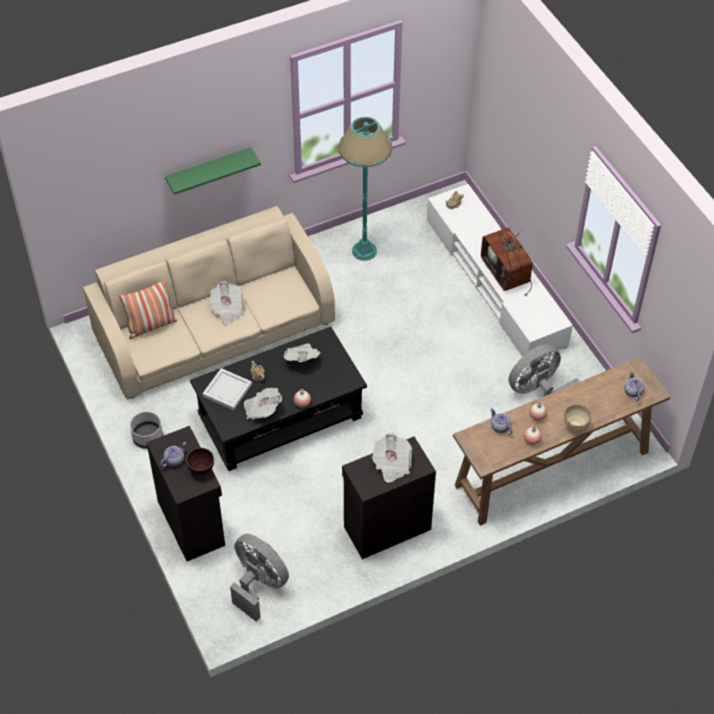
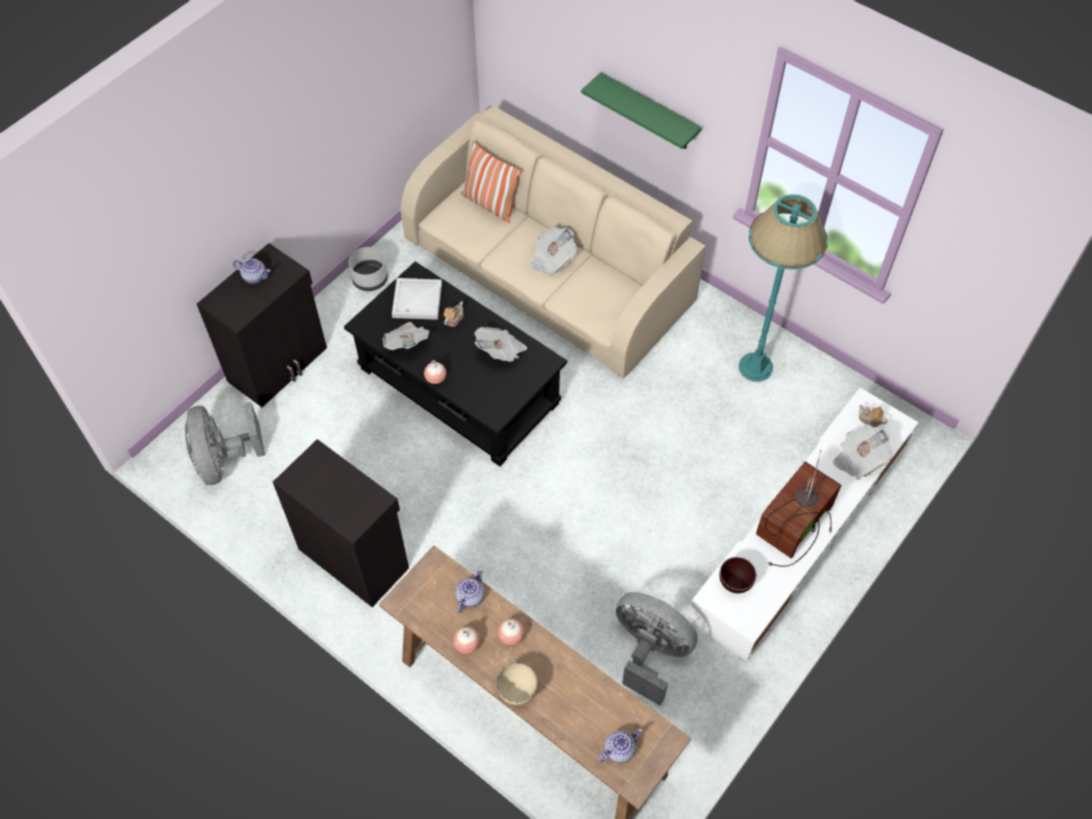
camera: 65 degrees right, 5 degrees up
brown bowl [186,448,214,475] -> brown bowl moved to [720,557,756,593]
grey fan [230,534,289,622] -> grey fan turned 150 degrees clockwise [185,402,265,485]
newspaper [372,433,412,483] -> newspaper moved to [833,424,892,480]

